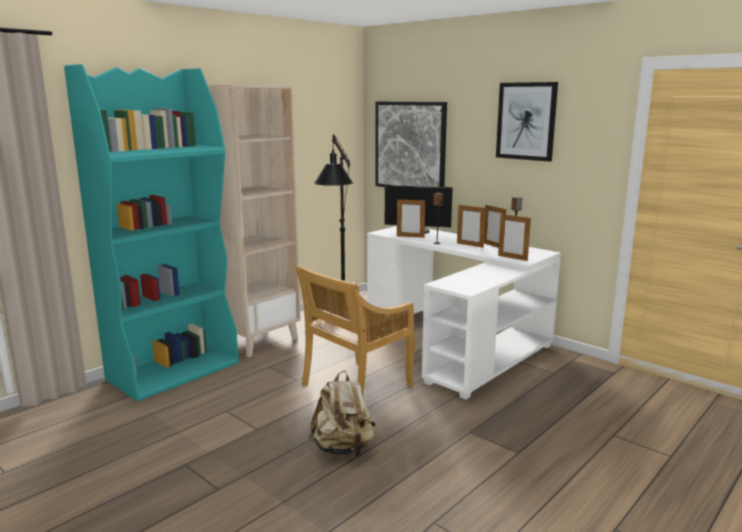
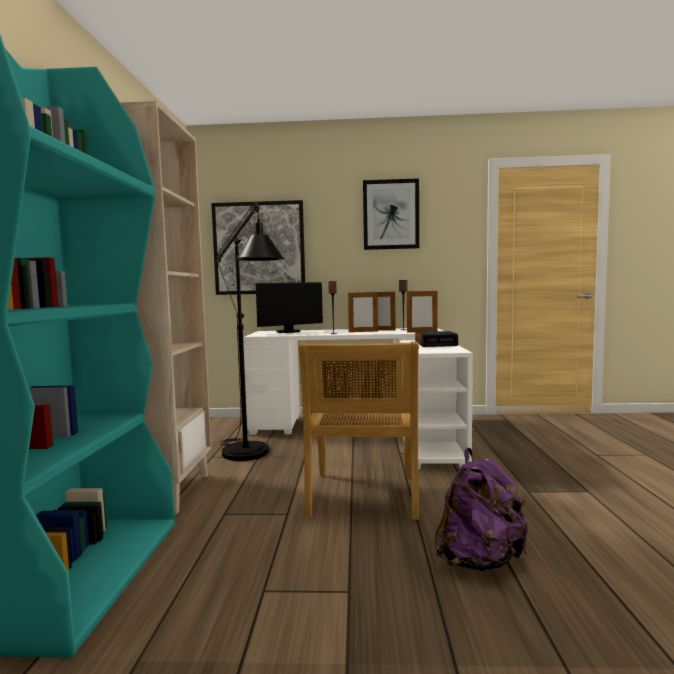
camera: 40 degrees left, 10 degrees down
beige backpack [308,371,376,457] -> purple backpack [434,448,528,571]
picture frame [397,199,425,238] -> none
none -> alarm clock [415,331,458,347]

